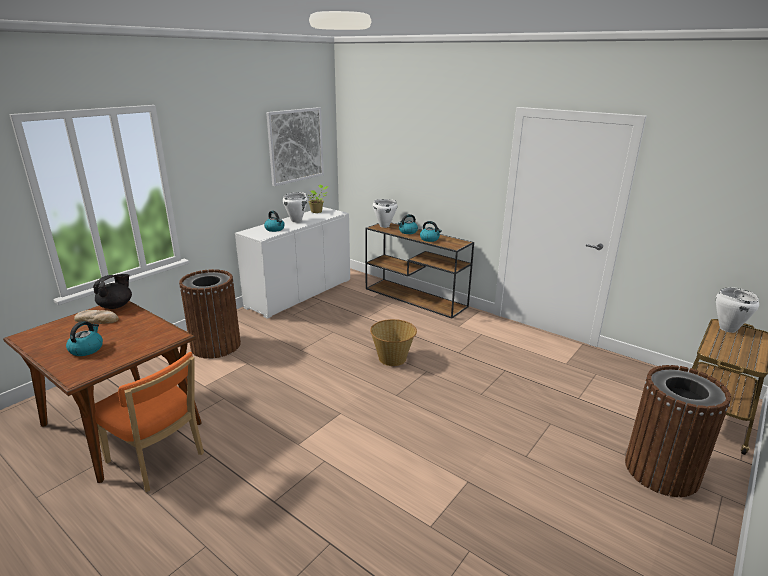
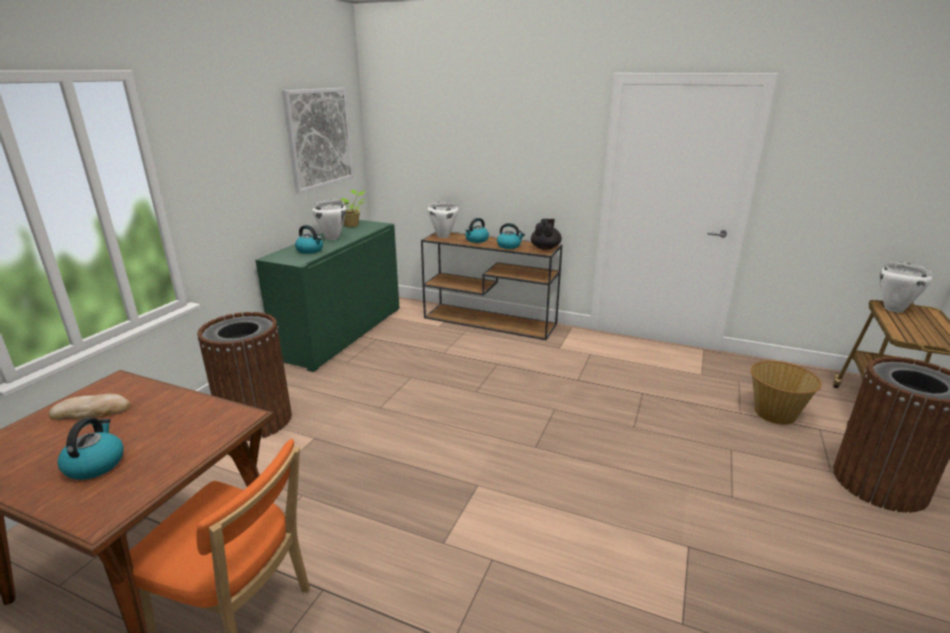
camera: 15 degrees left, 0 degrees up
black teapot [93,274,132,309] -> black teapot moved to [531,219,562,250]
white cabinet [235,207,350,319] -> green cabinet [255,220,400,372]
basket [370,319,417,366] -> basket moved to [750,361,822,425]

